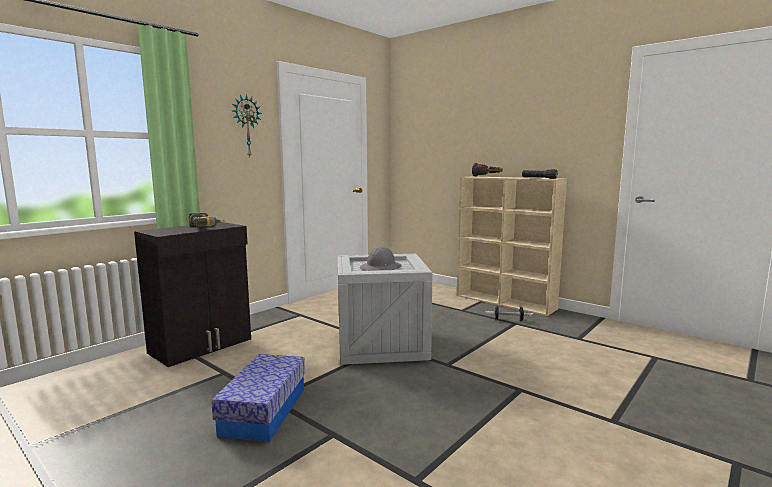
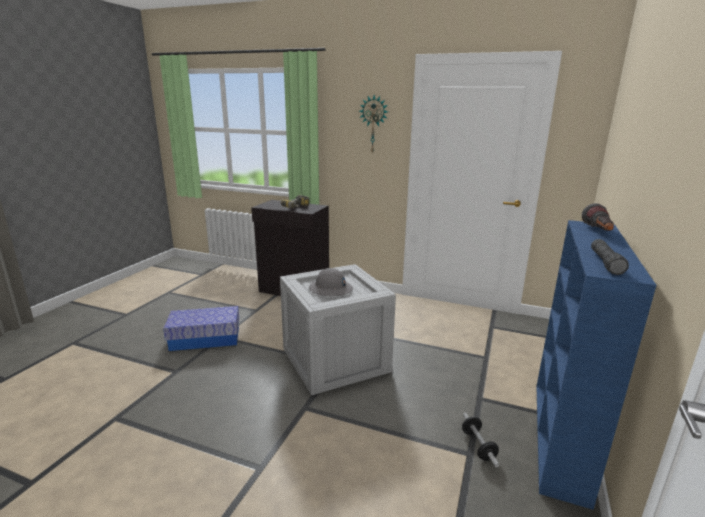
camera: 70 degrees right, 10 degrees up
beige bookcase [457,176,567,316] -> blue bookcase [536,220,657,510]

